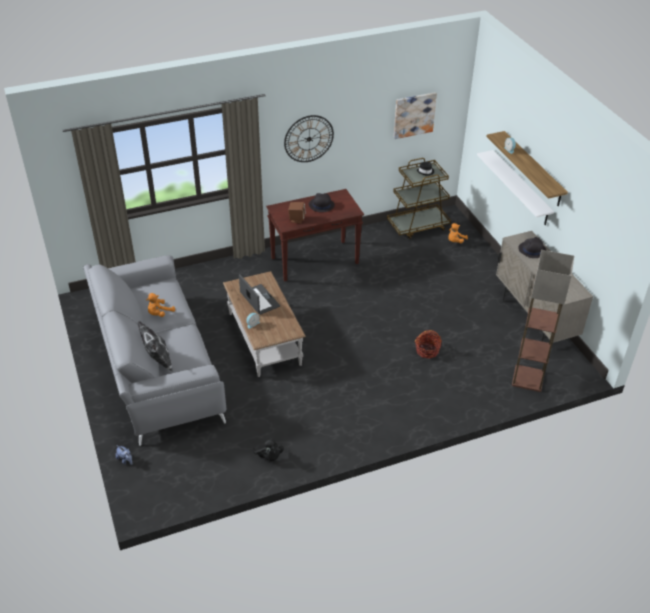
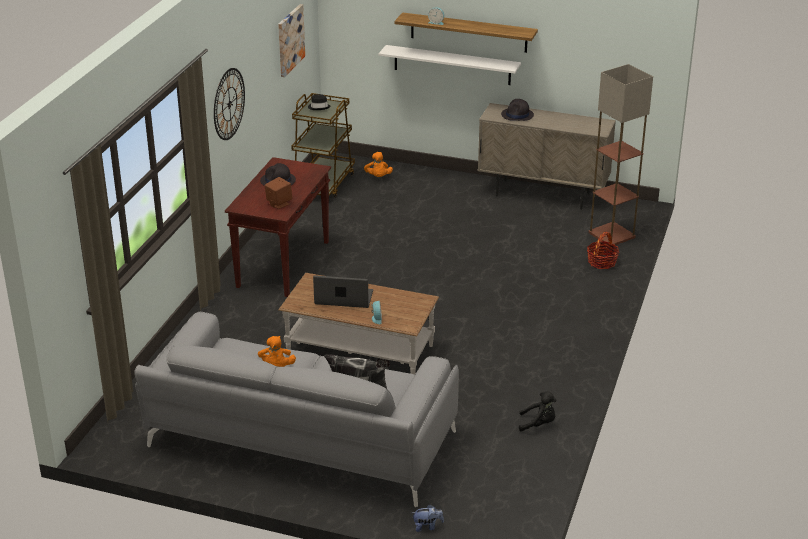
camera: 50 degrees left, 10 degrees down
basket [415,330,442,359] -> basket moved to [587,232,620,269]

